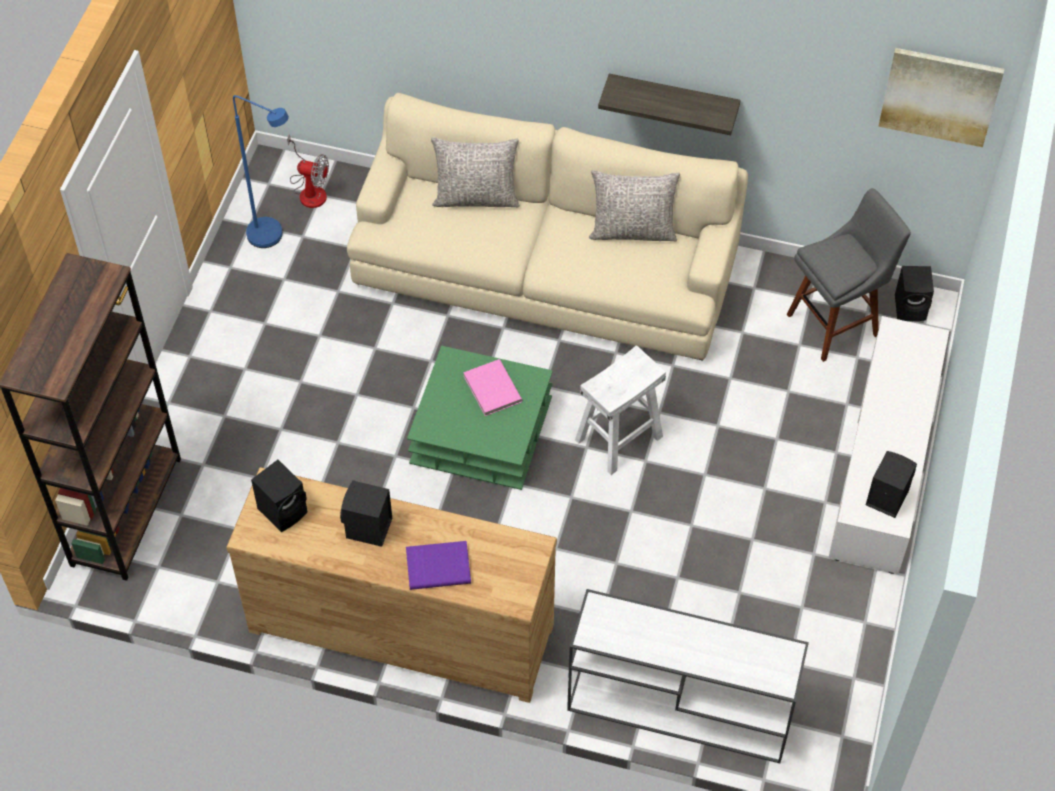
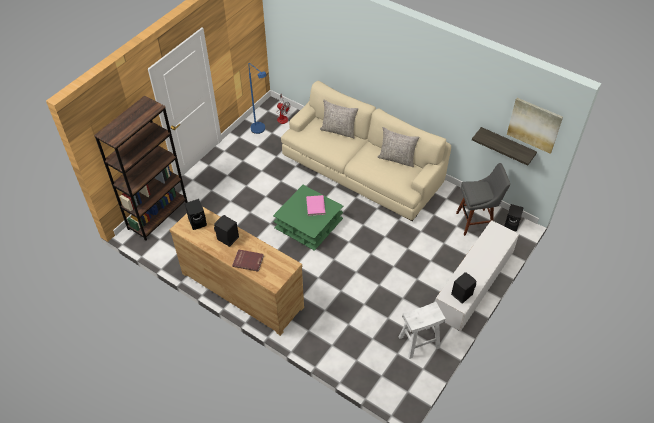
camera: 20 degrees right, 5 degrees down
purple book [406,541,471,590] -> red book [232,249,264,272]
white console table [567,589,809,763] -> none
white stool [575,345,666,475] -> white stool moved to [399,302,446,359]
shelf [598,74,741,135] -> shelf moved to [472,127,537,166]

